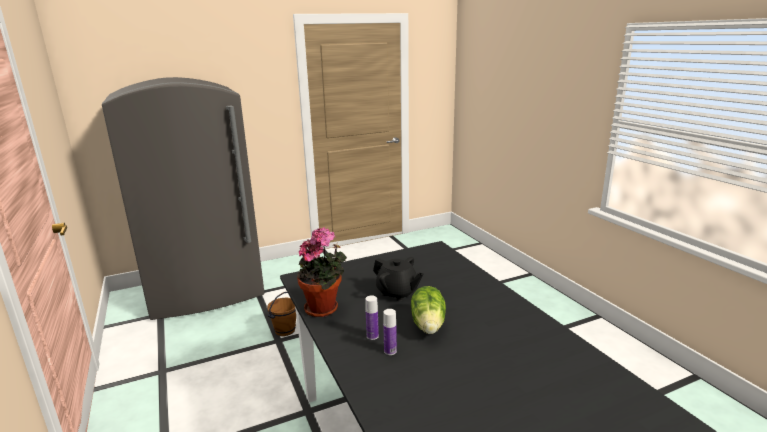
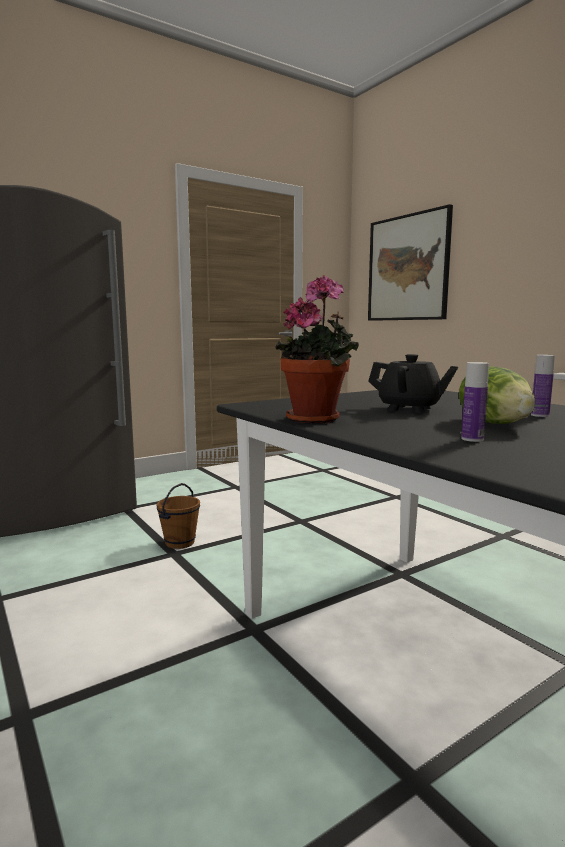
camera: 10 degrees left, 10 degrees down
bottle [365,296,379,340] -> bottle moved to [531,355,555,417]
none -> picture [368,204,453,321]

